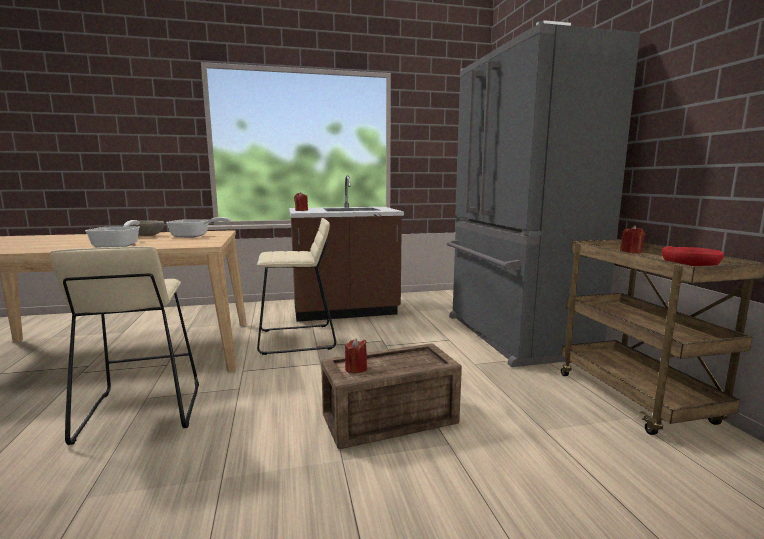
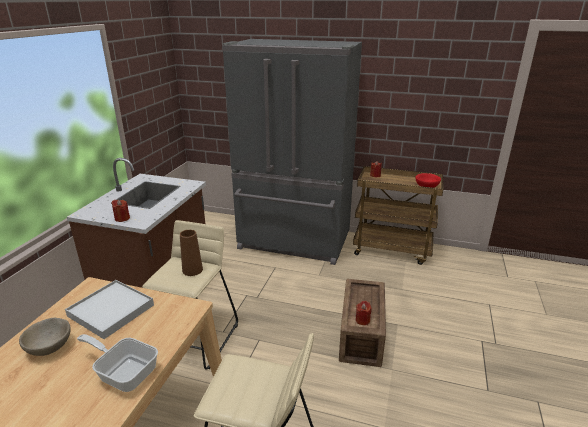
camera: 60 degrees left, 15 degrees up
frying pan [166,217,231,238] -> white tray [65,280,154,339]
none -> brown vase [180,230,203,276]

